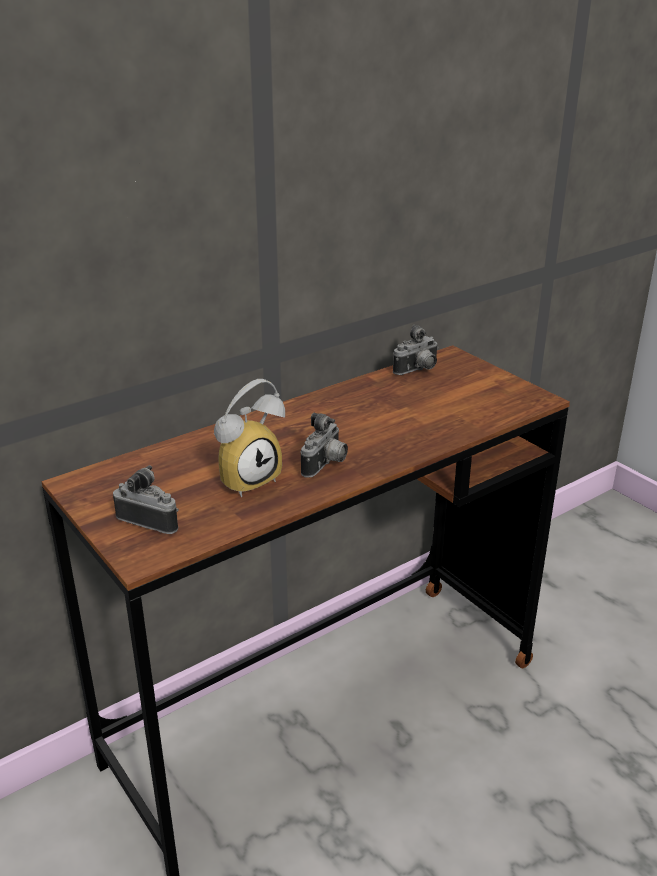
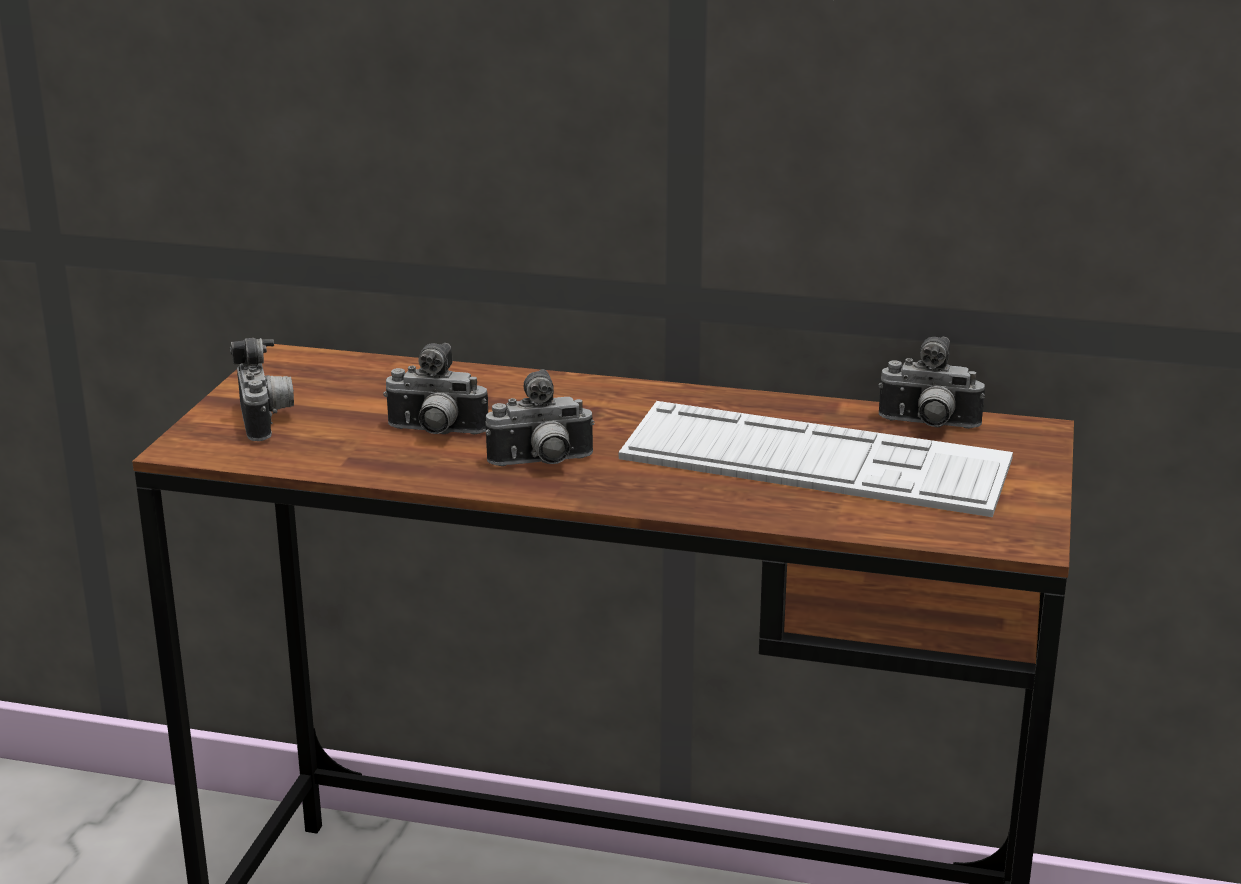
camera: 50 degrees right, 5 degrees down
alarm clock [214,379,285,497] -> camera [383,343,488,434]
none -> keyboard [619,401,1013,517]

